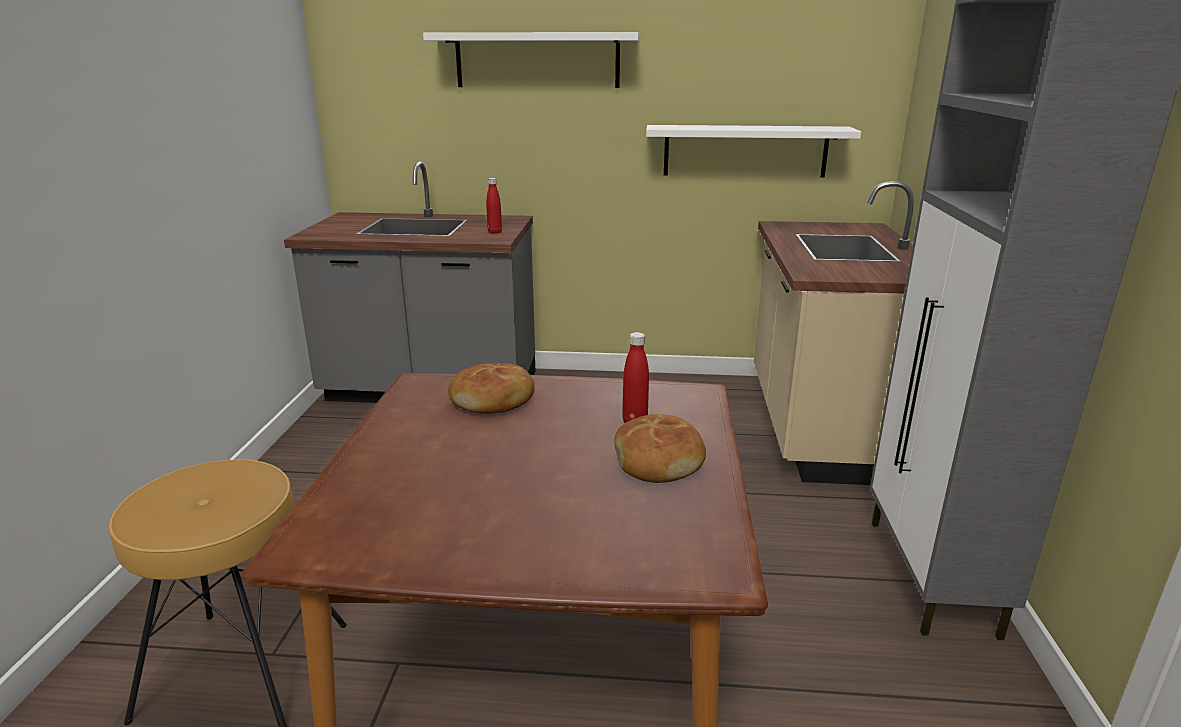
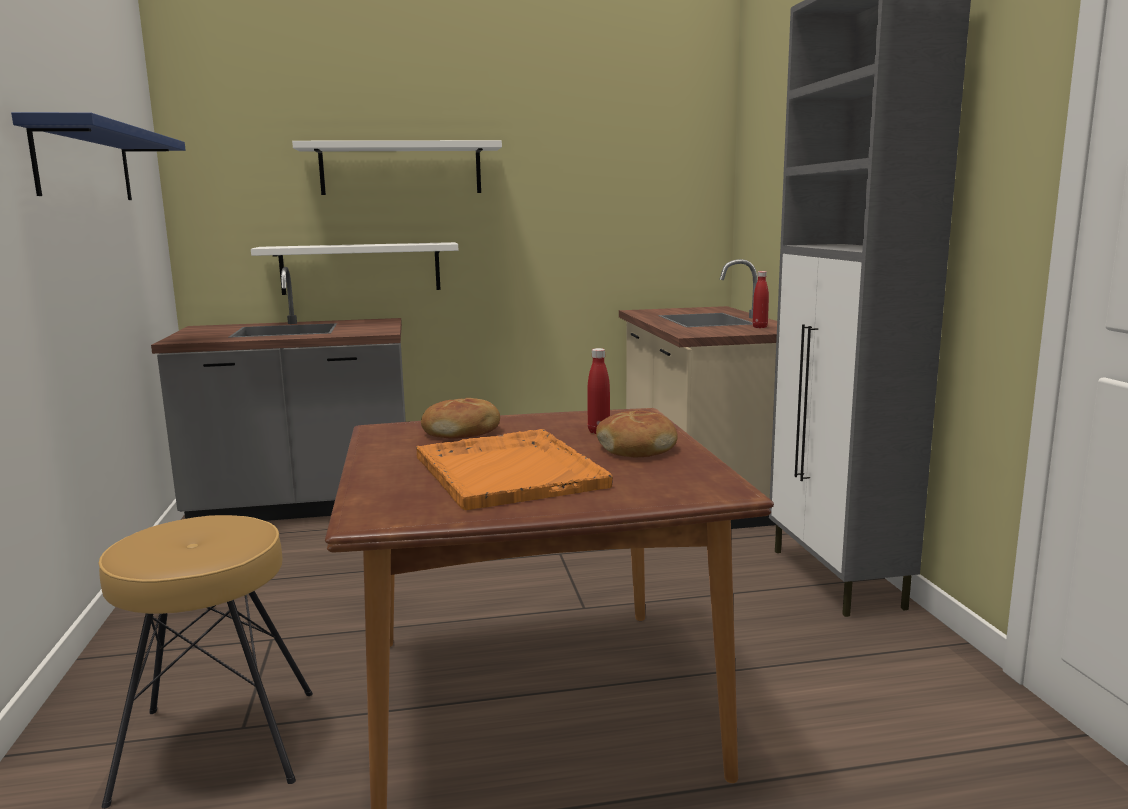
camera: 15 degrees left, 10 degrees down
red bottle [486,178,502,234] -> red bottle moved to [753,271,769,328]
white shelf [646,125,861,178] -> white shelf moved to [251,242,458,295]
none -> blue shelf [11,112,186,200]
none -> orange tray [416,429,613,510]

